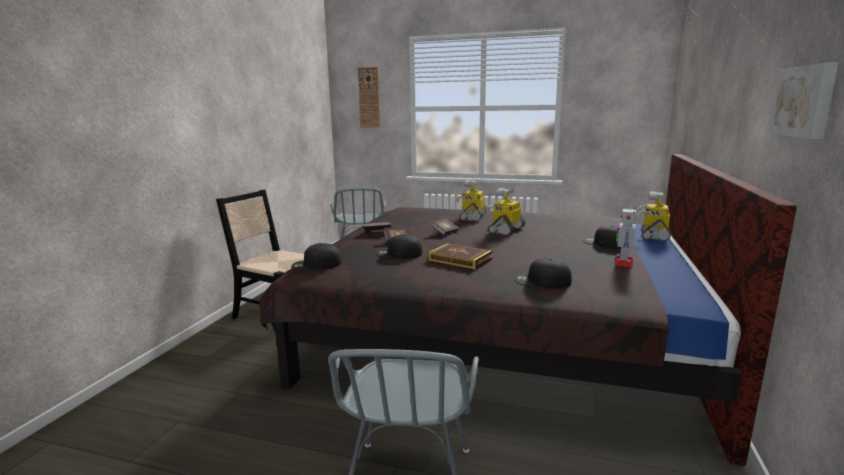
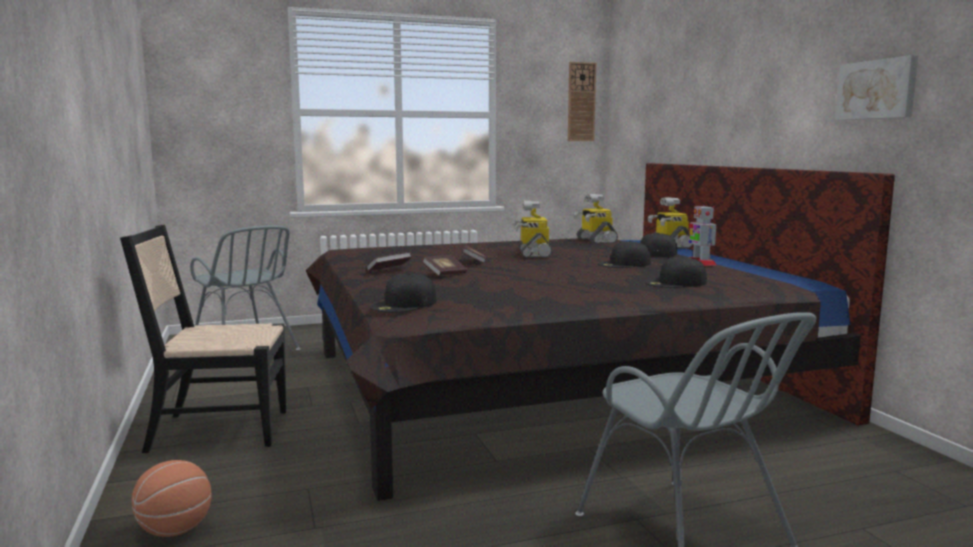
camera: 35 degrees left, 5 degrees down
wall clock [358,67,381,127] -> wall clock moved to [568,62,596,141]
black cap [376,234,422,259] -> black cap moved to [598,241,651,268]
book [429,243,493,270] -> none
toy robot [456,179,487,222] -> toy robot moved to [574,194,618,244]
none -> basketball [132,460,212,537]

